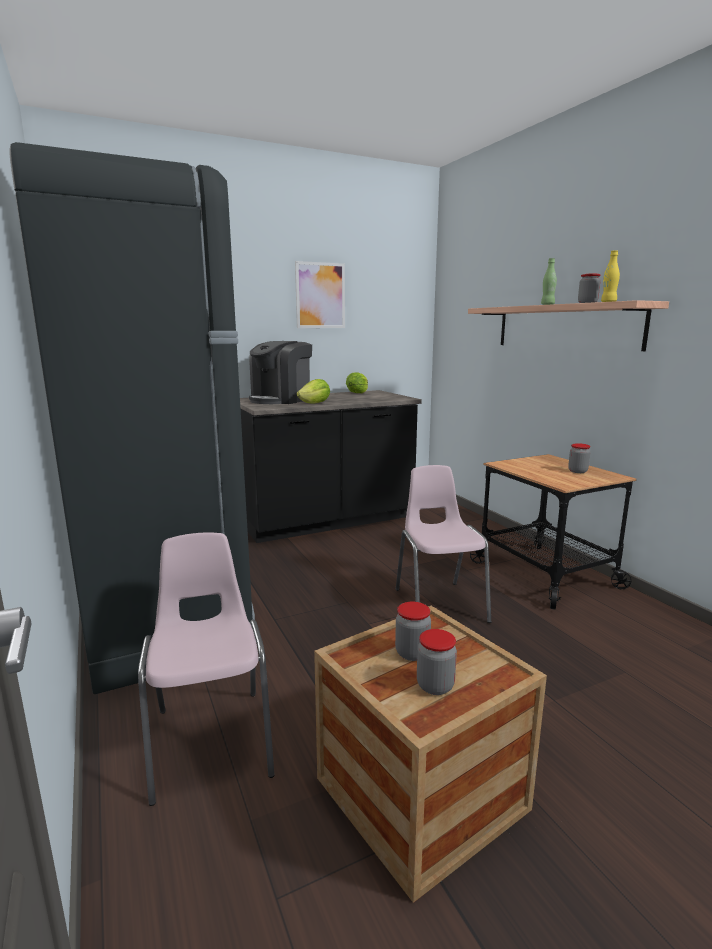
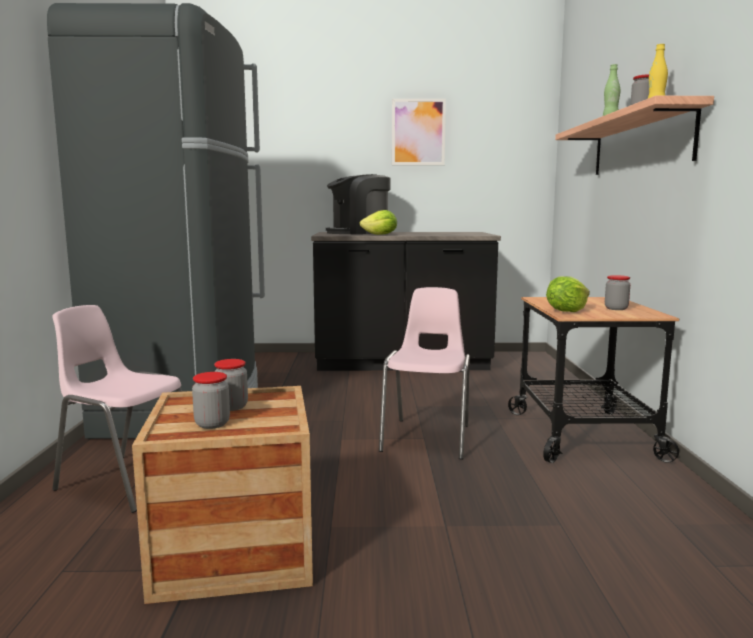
camera: 25 degrees right, 5 degrees down
pink chair [138,532,274,806] -> pink chair turned 75 degrees counterclockwise [53,305,182,513]
lettuce [346,372,368,393] -> lettuce moved to [546,276,590,312]

